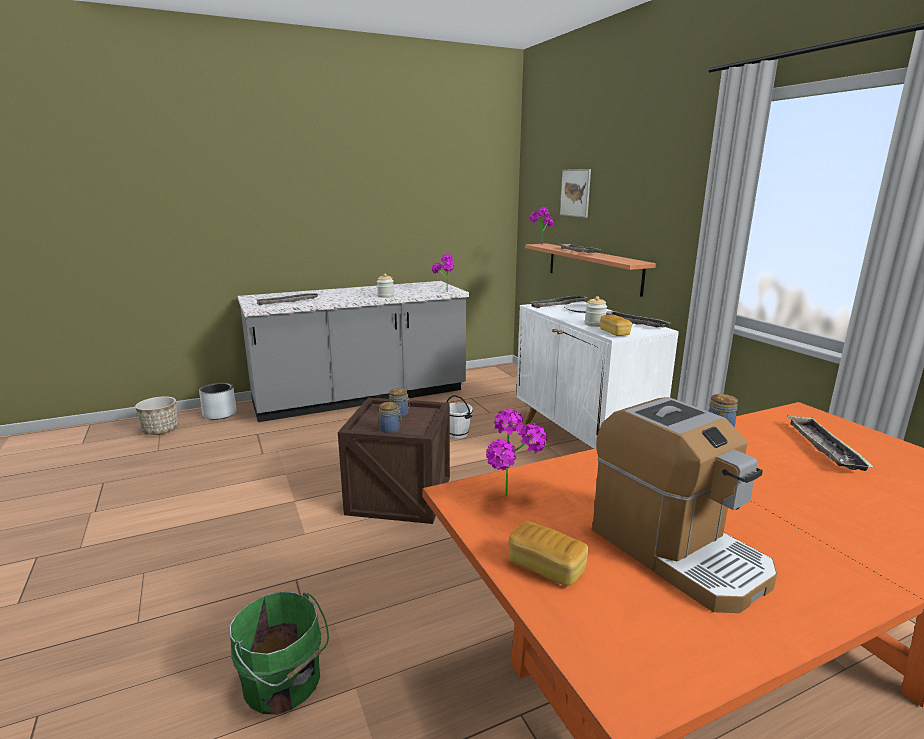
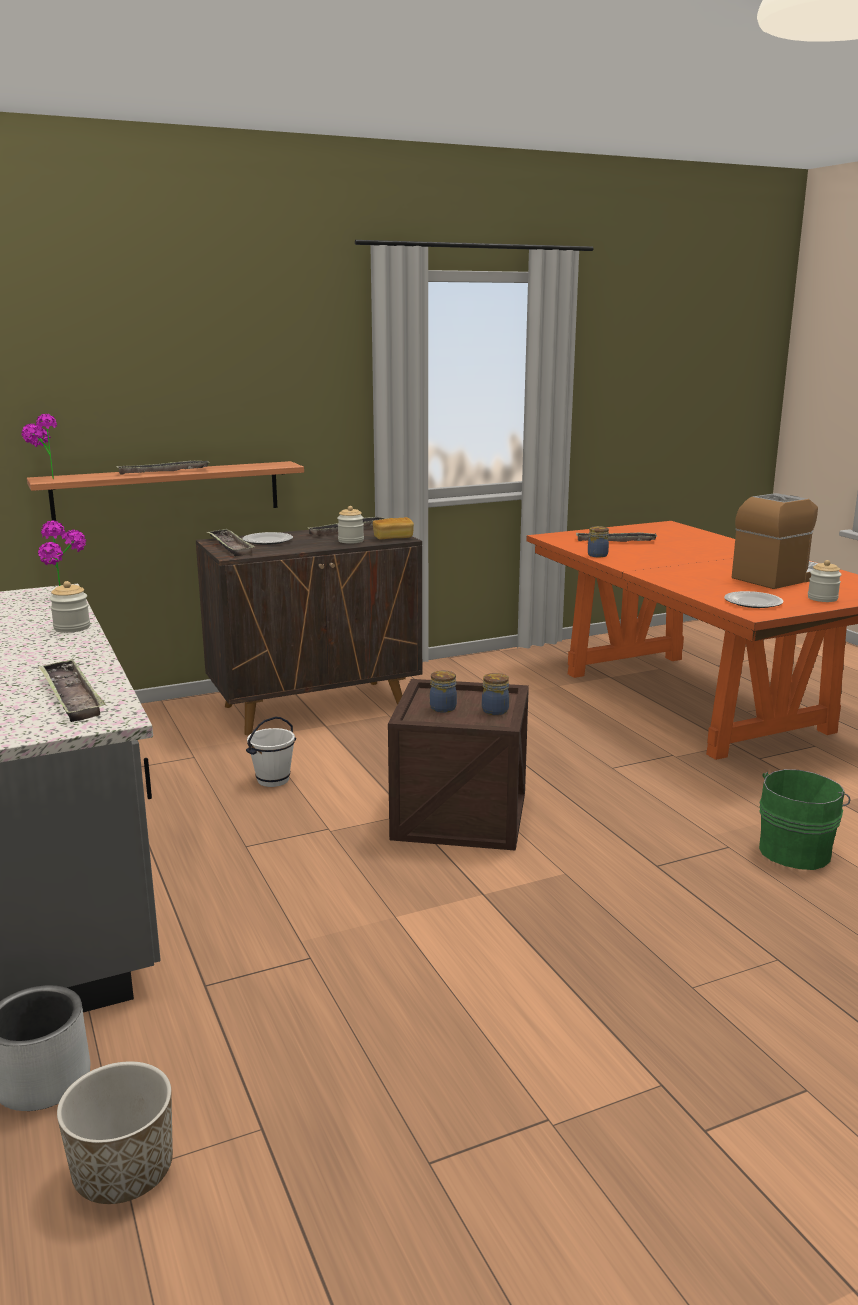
camera: 90 degrees left, 0 degrees up
potted plant [486,409,547,496] -> plate [724,591,784,608]
bread [509,521,589,586] -> jar [808,560,842,602]
white cabinet [517,301,679,449] -> brown cabinet [196,526,422,735]
picture [560,169,591,218] -> none

